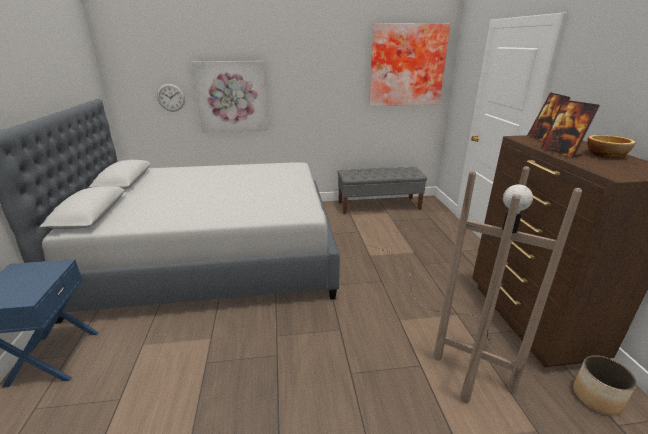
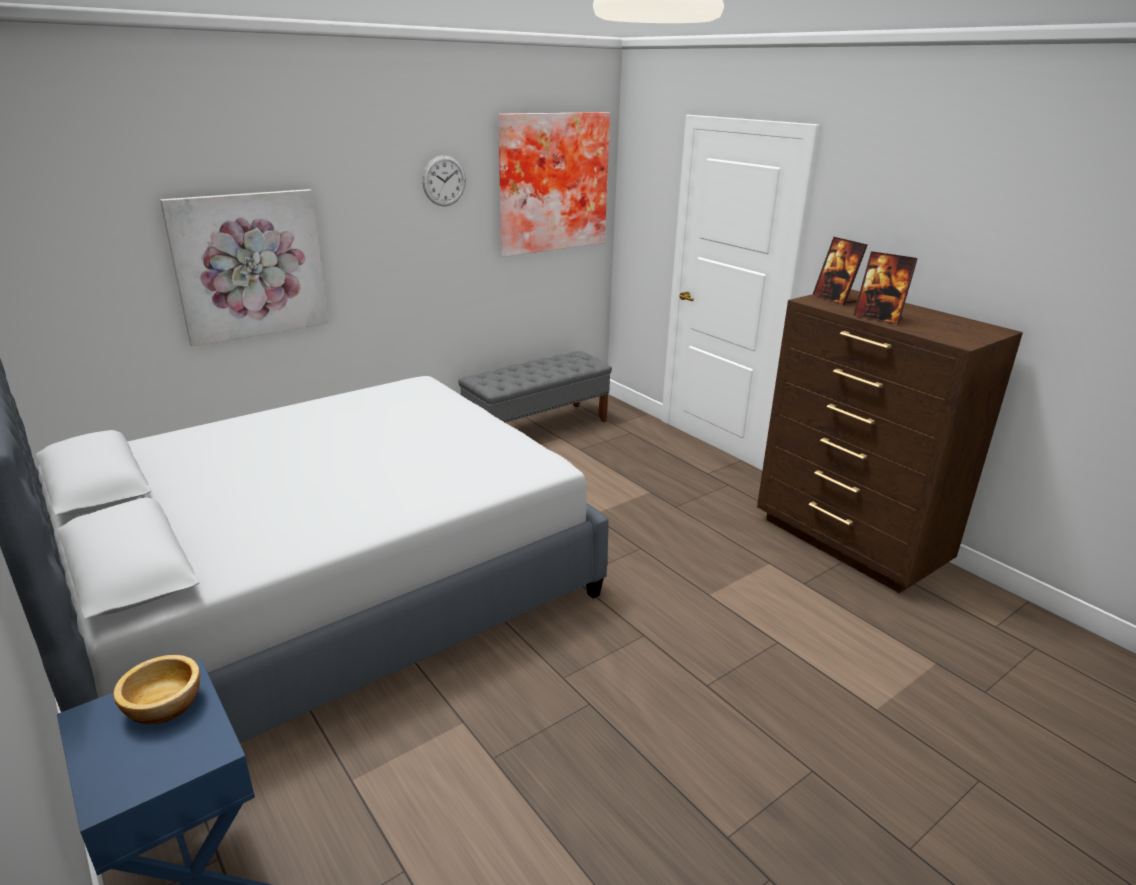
camera: 30 degrees left, 0 degrees up
wall clock [157,84,185,112] -> wall clock moved to [422,155,466,206]
brown floor lamp [369,166,582,403] -> none
planter [573,355,637,415] -> none
bowl [587,135,636,159] -> bowl moved to [113,655,200,724]

